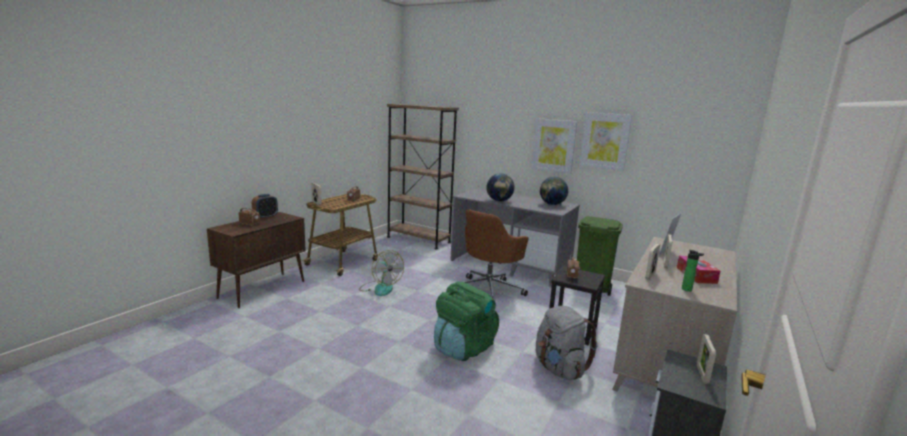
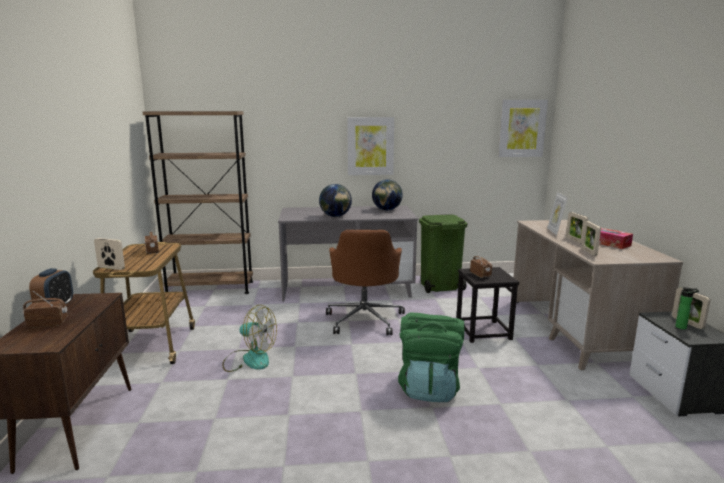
camera: 35 degrees left, 0 degrees up
grey backpack [536,306,598,380] -> none
picture [579,112,632,171] -> picture moved to [498,100,548,157]
bottle [682,250,704,292] -> bottle moved to [675,287,699,329]

